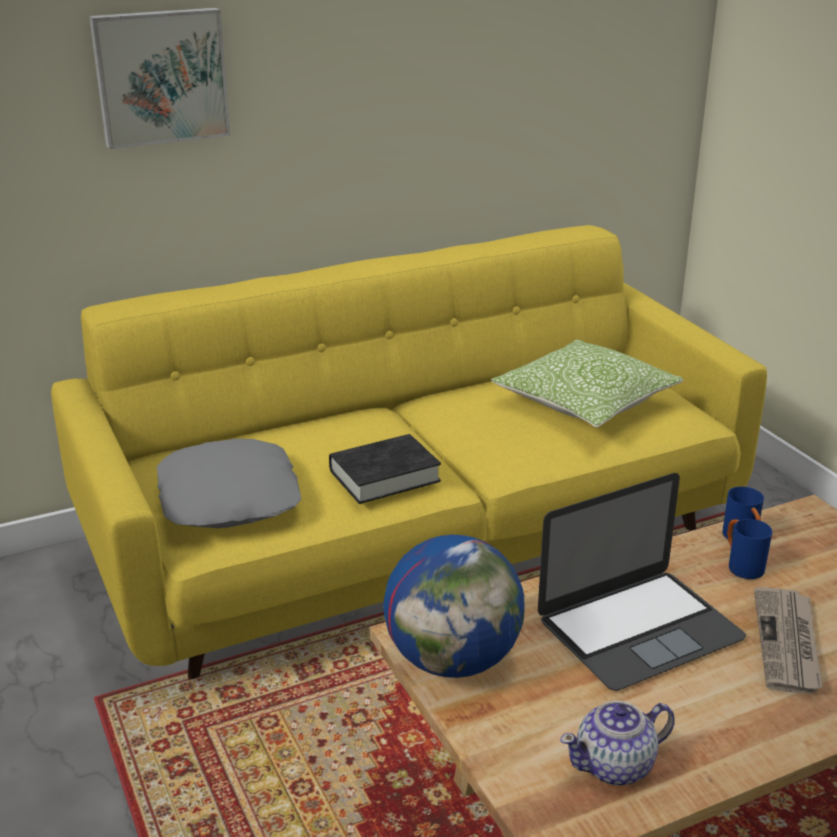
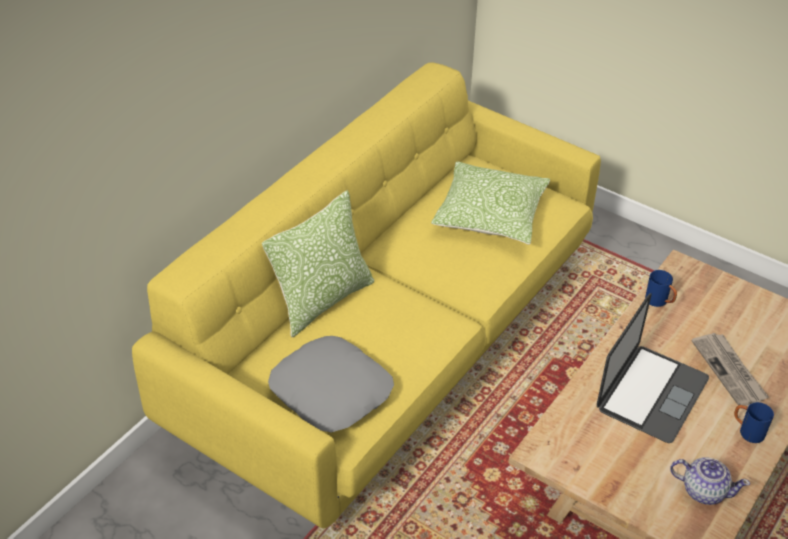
camera: 30 degrees left, 15 degrees up
picture [89,8,230,149] -> none
black book [329,434,441,504] -> none
globe [383,535,524,678] -> none
teapot [560,701,675,786] -> teapot turned 105 degrees counterclockwise [670,458,750,505]
blue mug [727,519,772,579] -> blue mug moved to [734,402,774,443]
none -> pillow [262,190,374,337]

